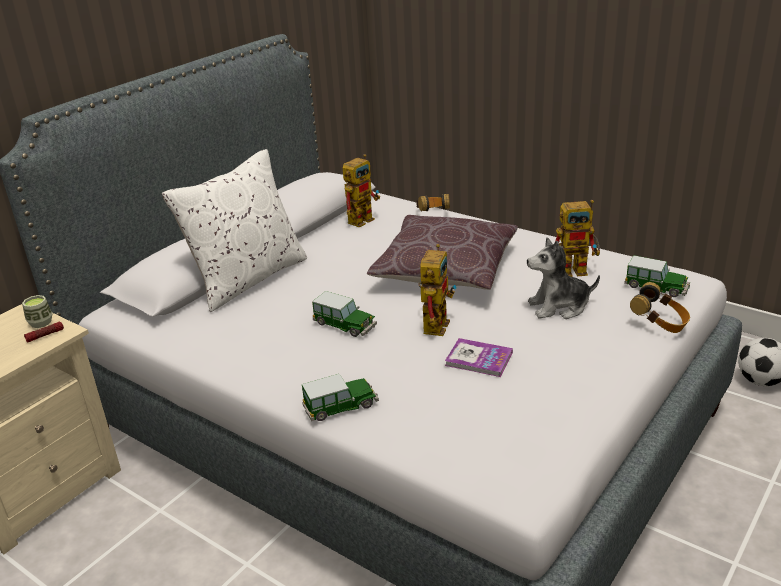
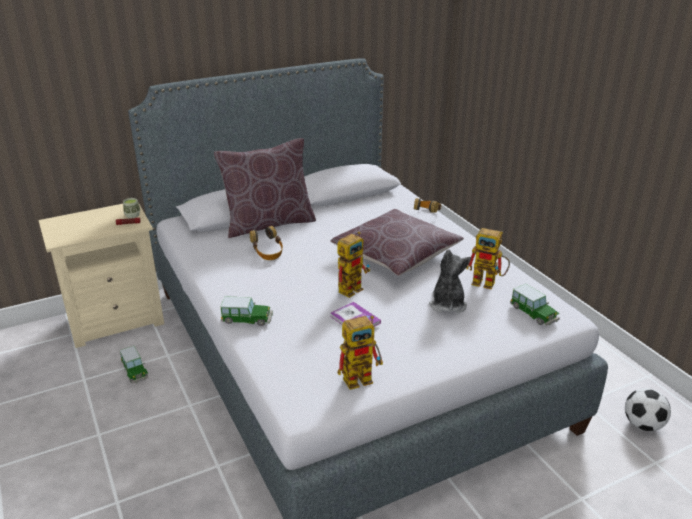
camera: 25 degrees right, 0 degrees up
white pillow [162,149,307,312] -> brown pillow [214,138,316,238]
toy car [312,291,377,337] -> toy car moved to [120,346,148,384]
toy robot [343,154,380,228] -> toy robot moved to [338,315,383,390]
plush toy [527,237,600,319] -> plush toy turned 75 degrees clockwise [429,249,471,313]
headphones [630,282,690,333] -> headphones moved to [250,226,283,260]

